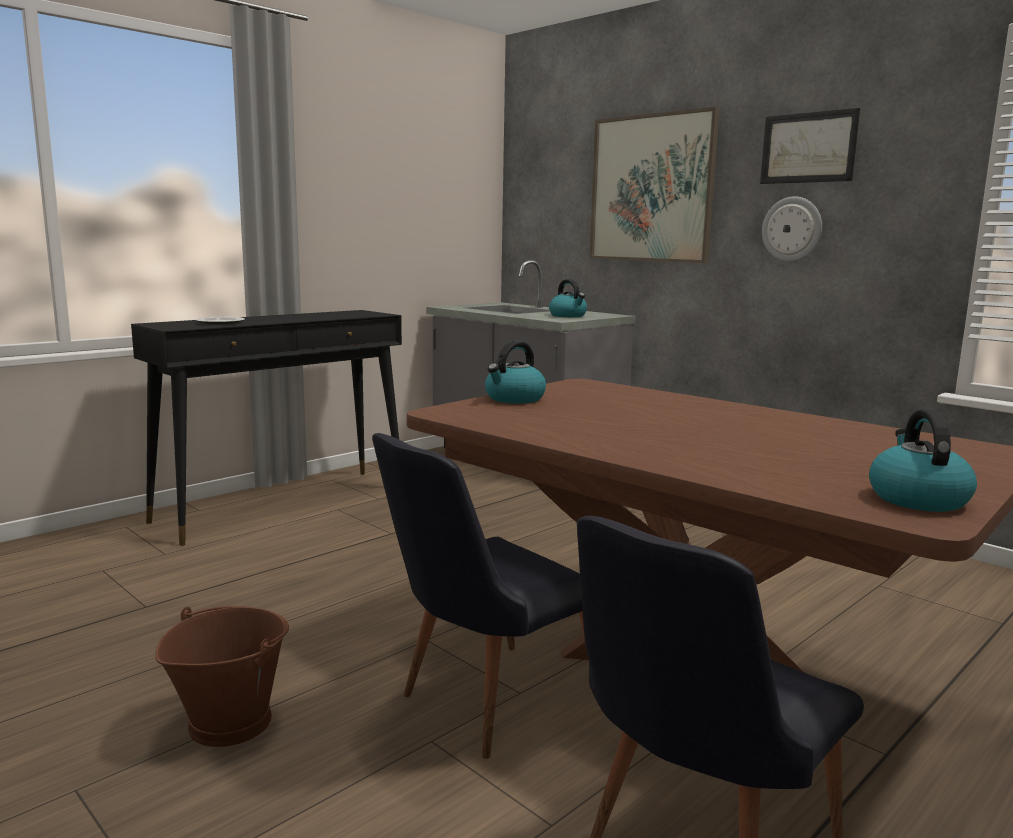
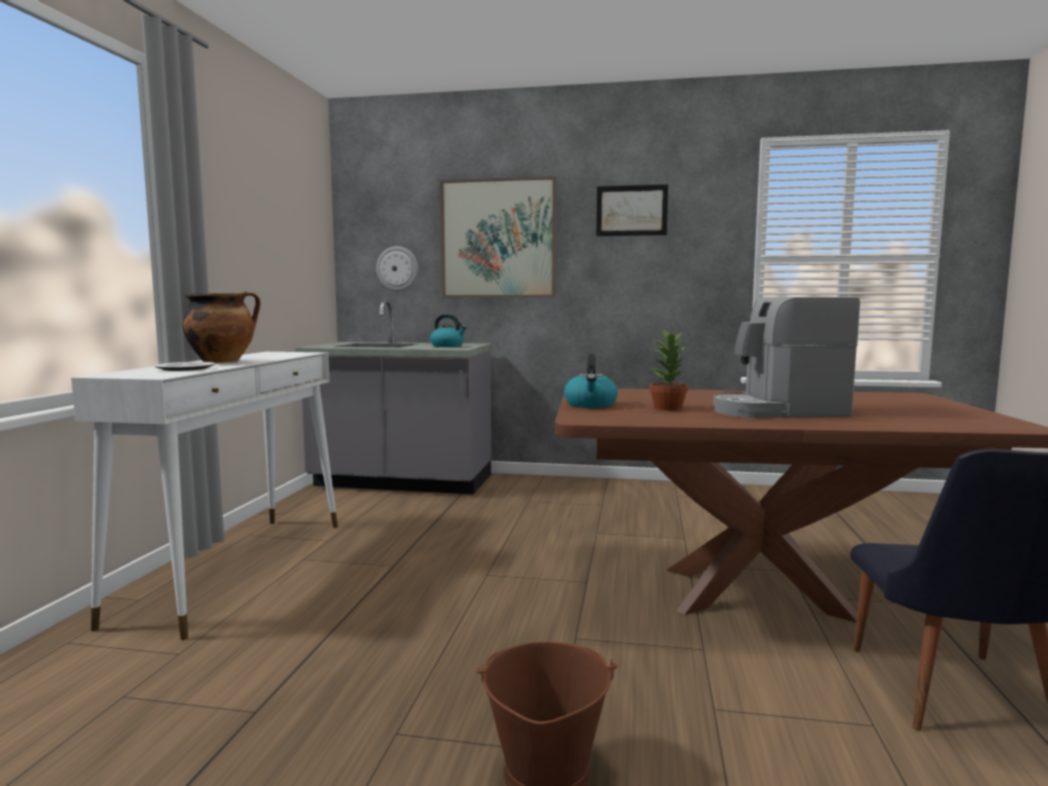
camera: 35 degrees left, 5 degrees down
black console table [131,310,402,546] -> white console table [71,352,338,640]
black chair [372,433,585,759] -> none
wall clock [762,196,822,262] -> wall clock moved to [376,246,419,291]
kettle [869,409,977,512] -> none
none -> cooking pot [182,291,260,363]
none -> potted plant [649,330,688,410]
none -> coffee machine [713,297,860,418]

